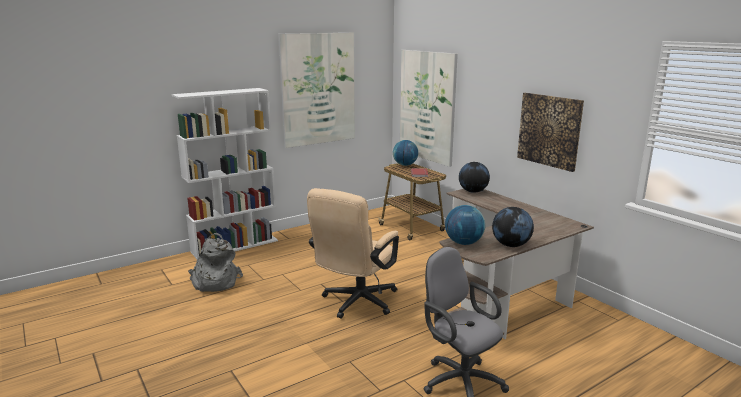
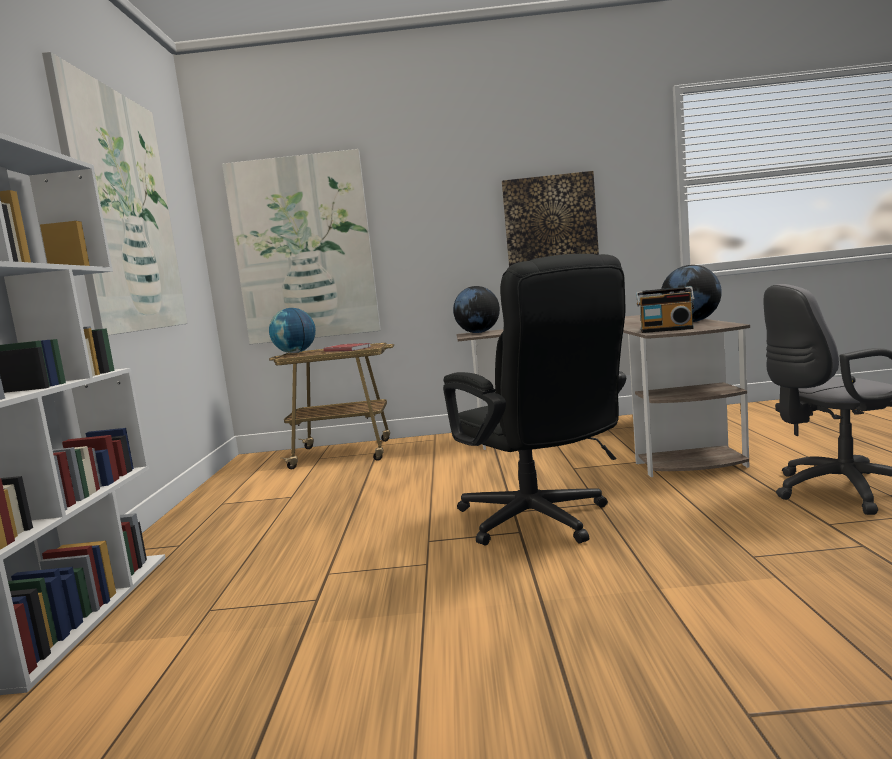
camera: 55 degrees left, 10 degrees down
grey backpack [188,233,243,292] -> none
beige office chair [307,188,399,319] -> black office chair [443,254,626,546]
globe [445,205,486,245] -> radio [636,286,695,333]

